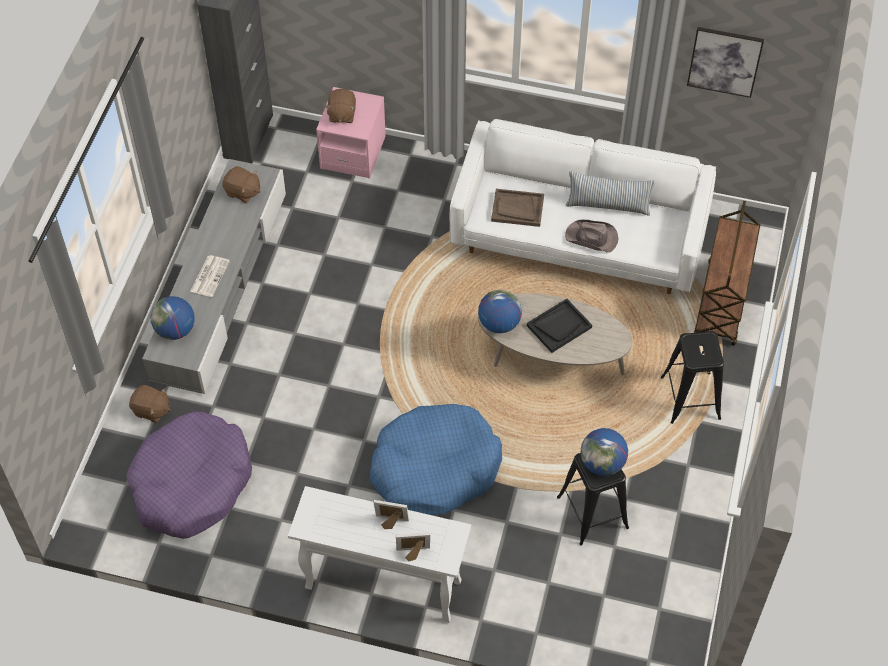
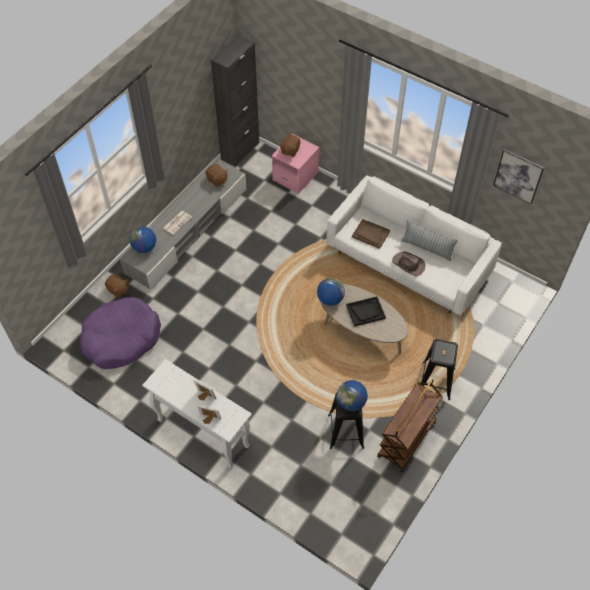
camera: 20 degrees right, 0 degrees up
blue dog bed [370,404,502,515] -> none
brown cart [694,201,760,346] -> brown cart moved to [377,379,443,472]

